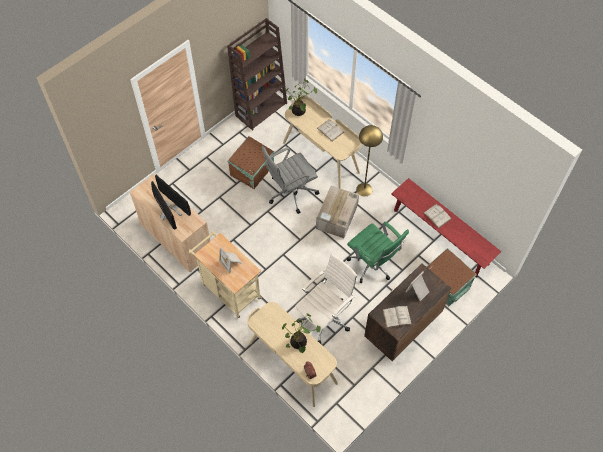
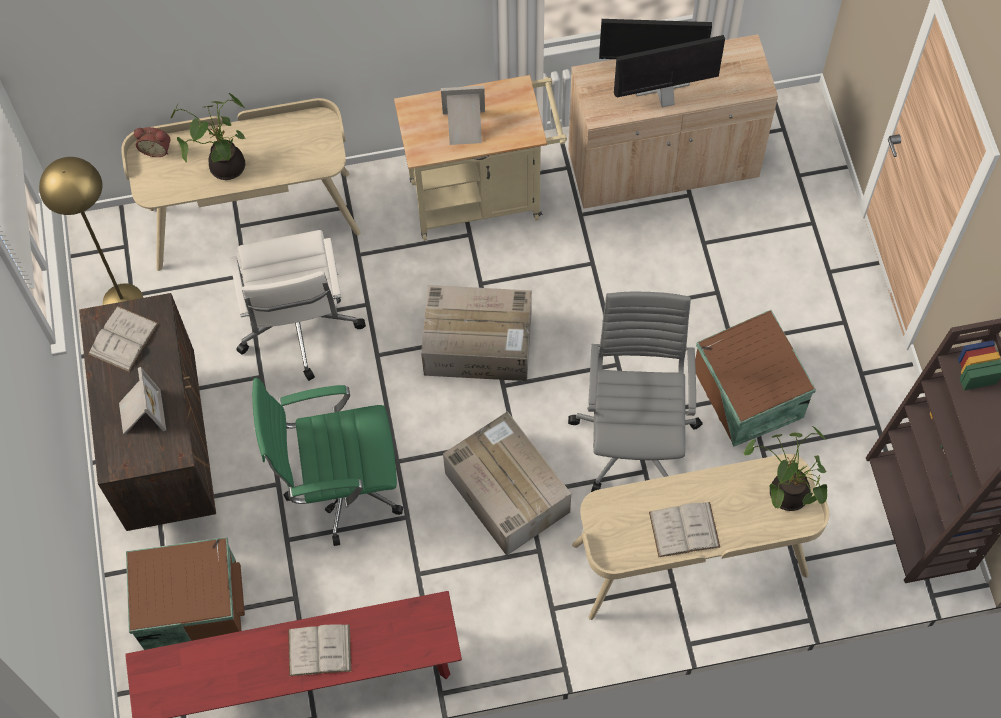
camera: 125 degrees right, 5 degrees up
yellow floor lamp [356,125,383,197] -> yellow floor lamp moved to [39,157,143,305]
none -> cardboard box [421,285,532,381]

